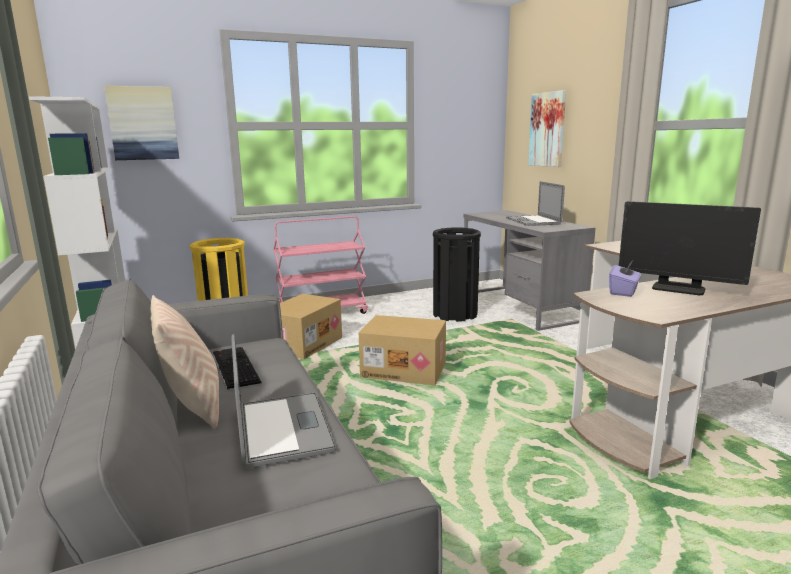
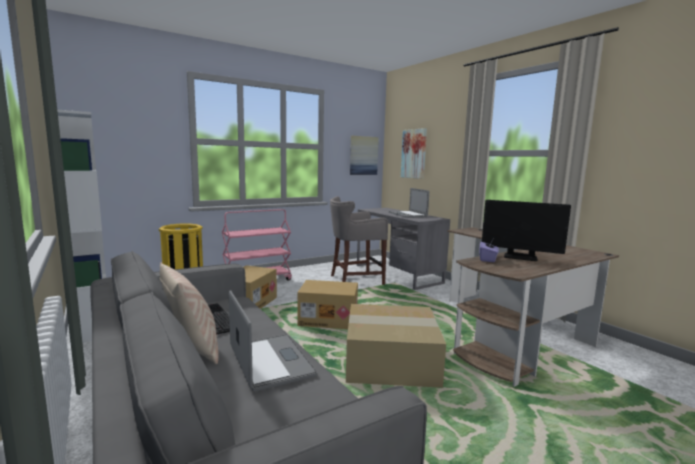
camera: 10 degrees left, 5 degrees down
picture [104,86,179,160] -> picture moved to [350,136,379,175]
black trash can [433,228,481,322] -> grey stool [330,196,388,285]
none -> cardboard box [346,304,446,388]

